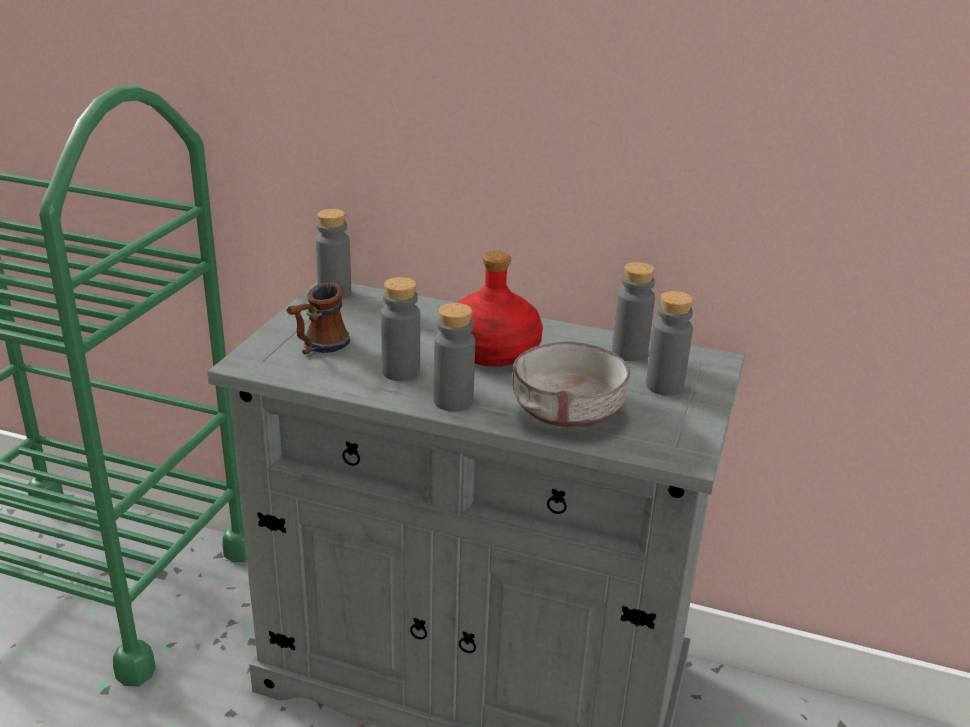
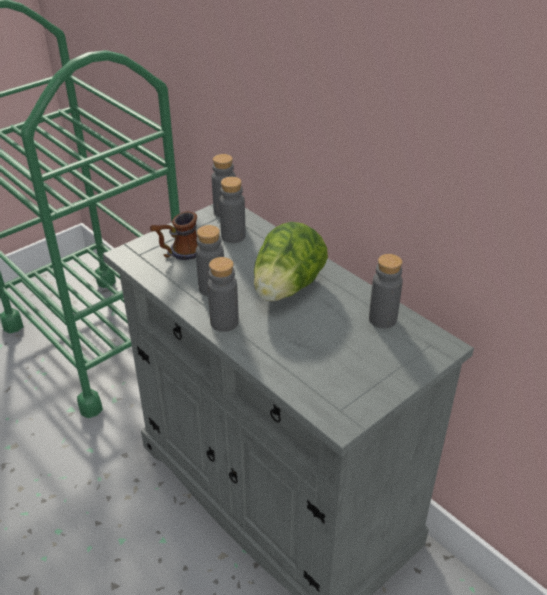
camera: 30 degrees right, 10 degrees up
red bottle [457,251,543,367] -> lettuce [254,222,328,301]
grey bowl [513,341,630,427] -> none
grey bottle [646,291,693,396] -> grey bottle moved to [219,177,246,243]

